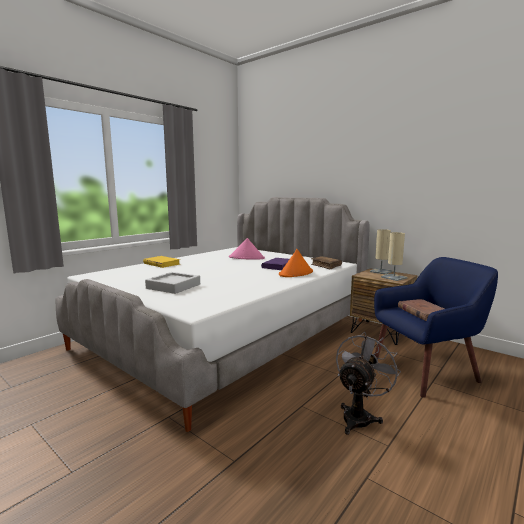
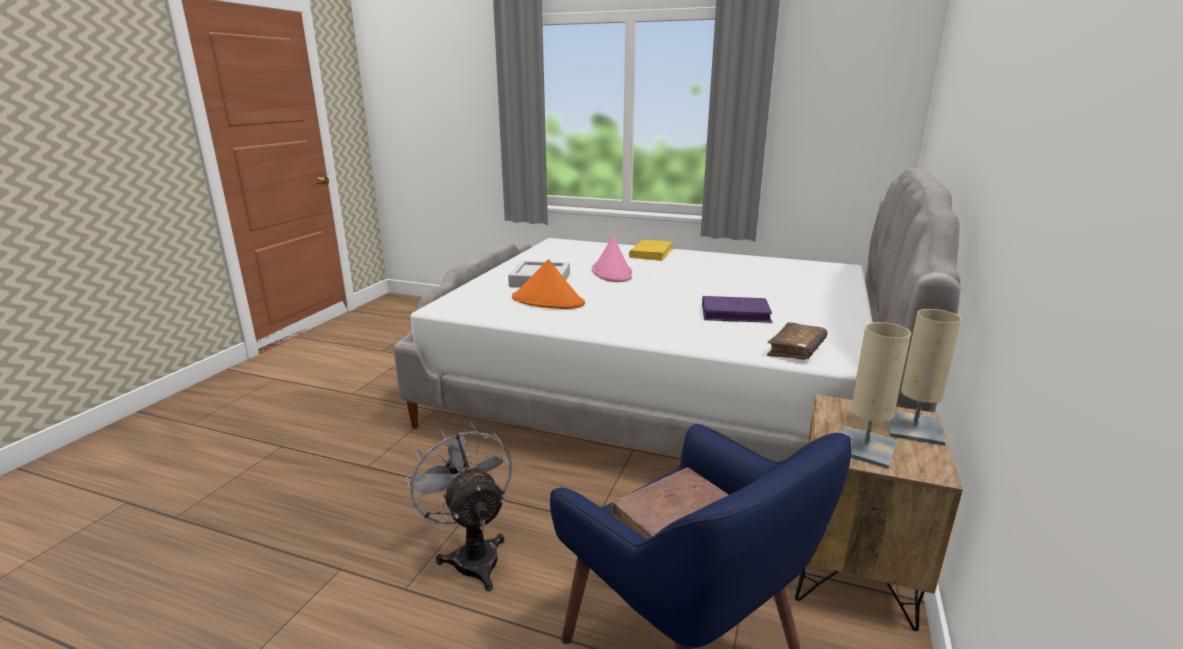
camera: 70 degrees right, 10 degrees up
pink hat [229,238,265,260] -> pink hat moved to [592,236,632,282]
orange hat [279,249,313,277] -> orange hat moved to [512,259,585,309]
grey fan [336,332,401,435] -> grey fan turned 135 degrees counterclockwise [406,423,512,591]

